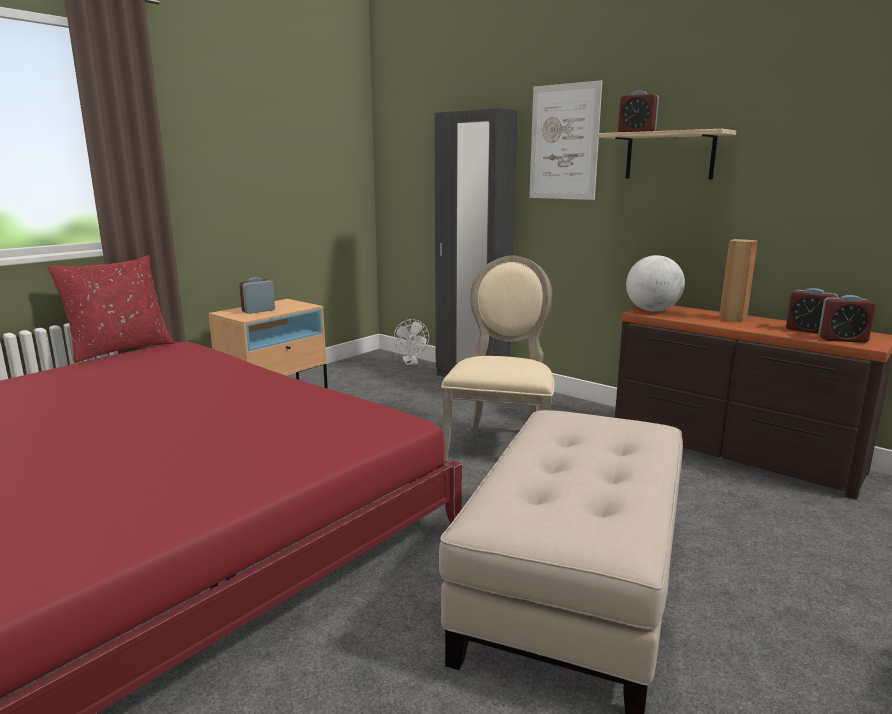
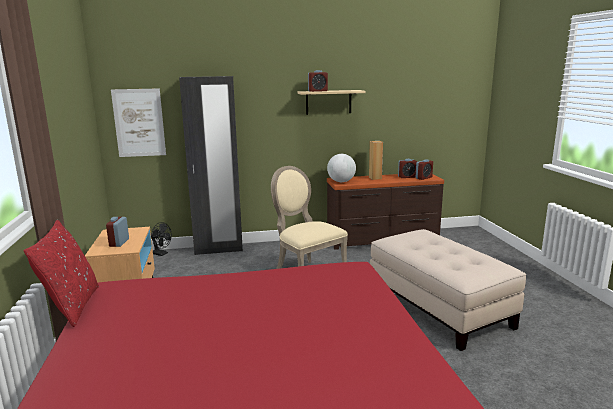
camera: 50 degrees left, 0 degrees up
white fan [394,319,429,365] -> black fan [151,222,172,256]
picture [529,80,602,200] -> picture moved to [111,88,166,157]

